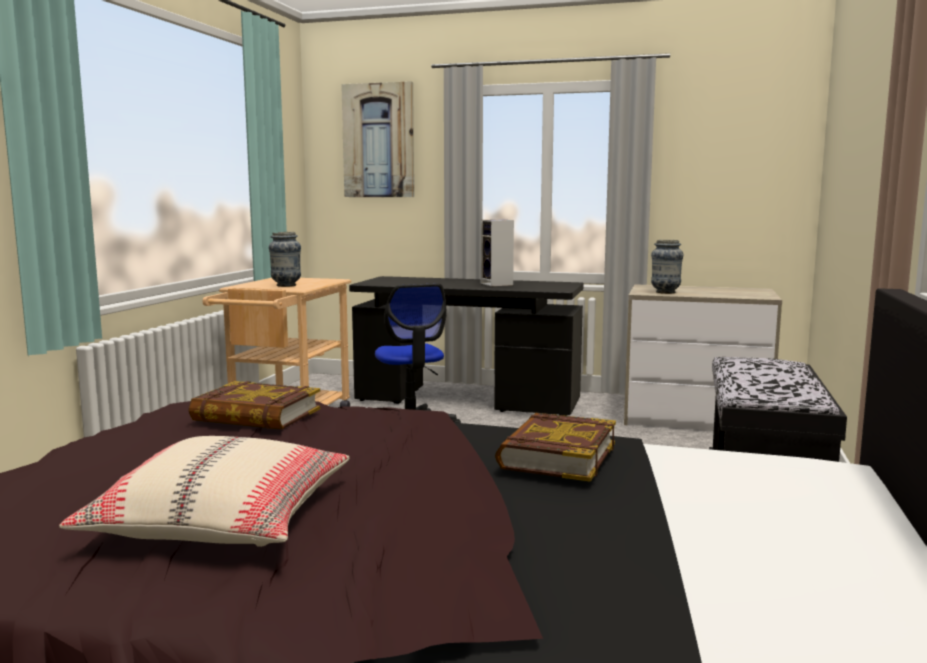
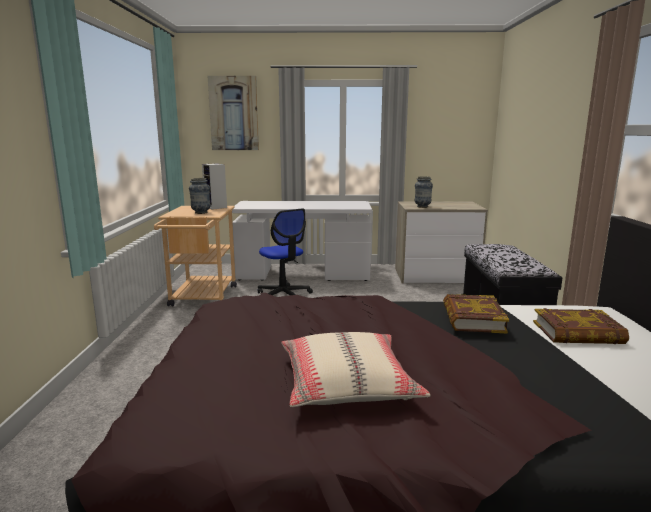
camera: 15 degrees left, 5 degrees up
book [189,381,320,429] -> book moved to [533,308,629,344]
black desk [349,276,584,416] -> white desk [232,201,372,281]
speaker [480,219,514,286] -> speaker moved to [202,163,227,210]

